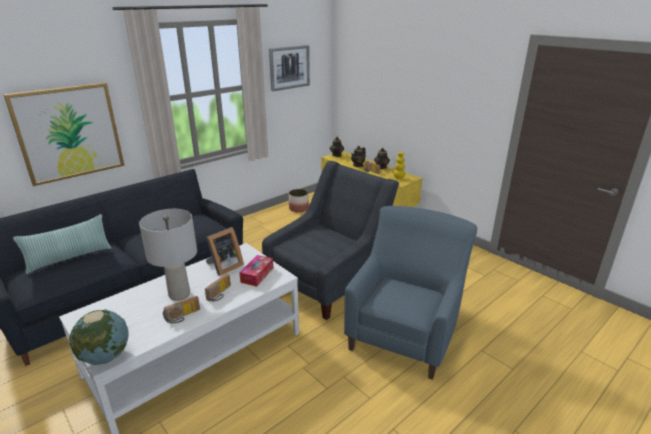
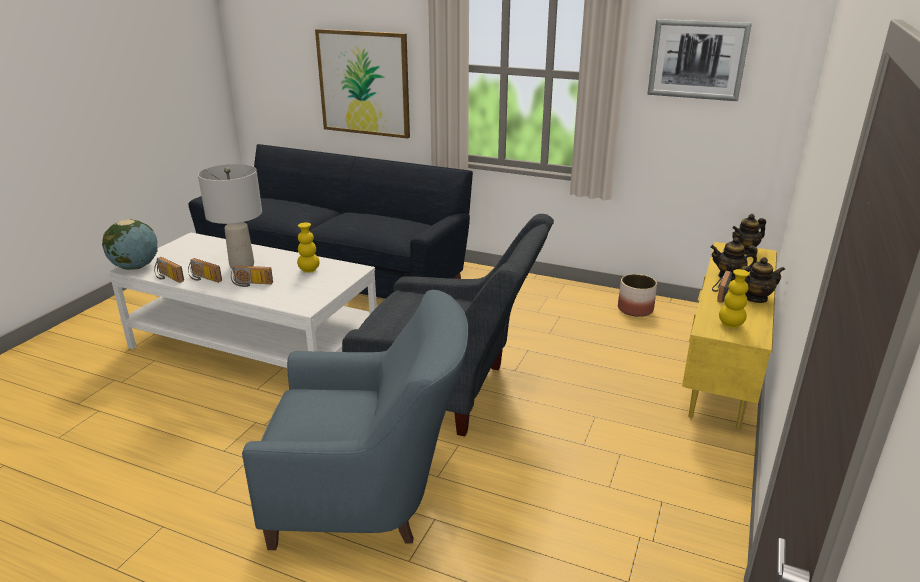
camera: 65 degrees right, 0 degrees up
pillow [13,214,112,274] -> none
picture frame [205,227,244,276] -> yellow vase [297,222,320,273]
tissue box [239,255,273,287] -> none
none -> radio [154,257,184,283]

